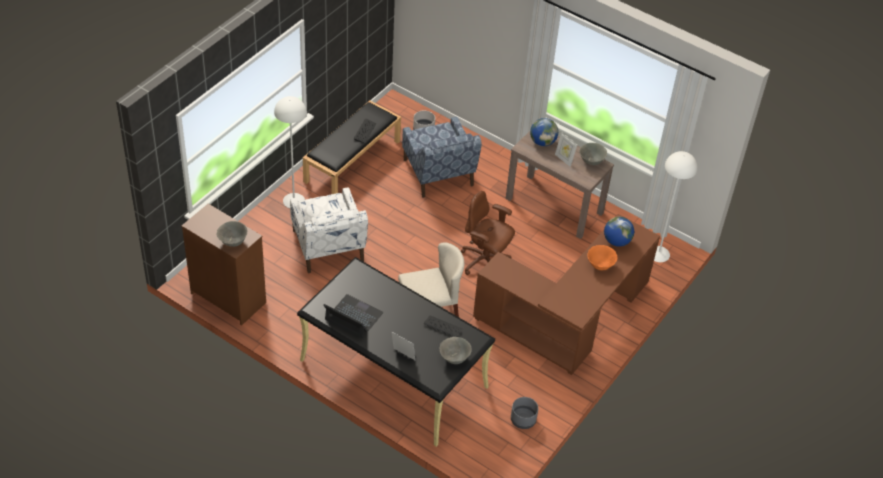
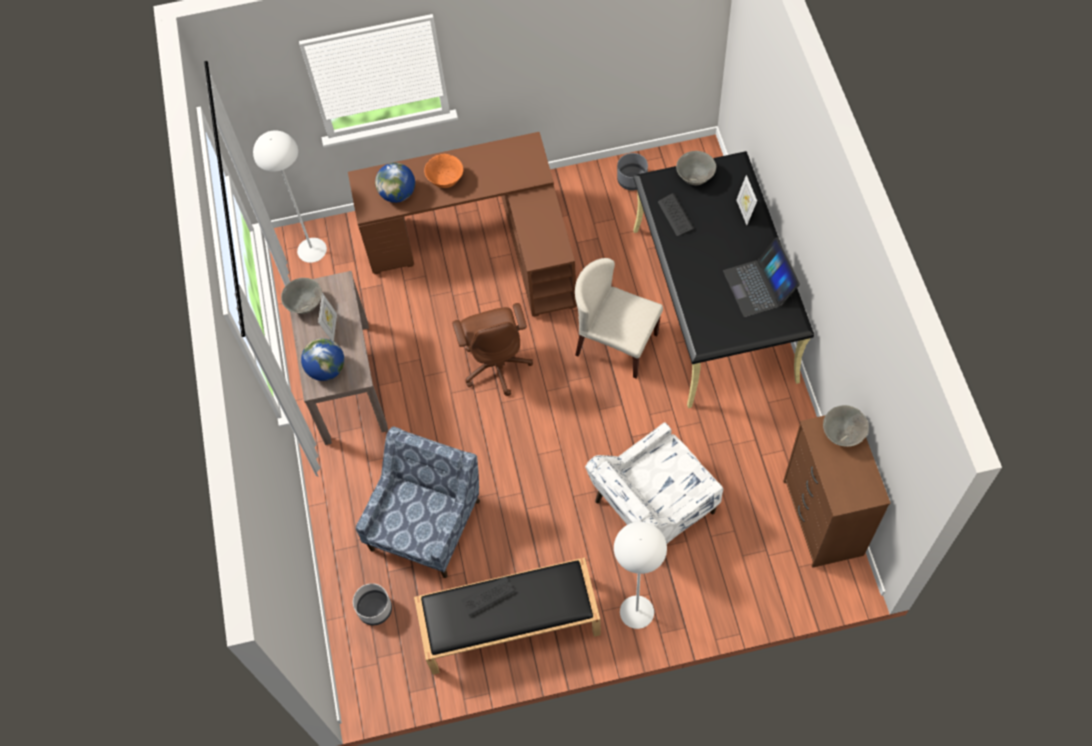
camera: 130 degrees left, 15 degrees up
white armchair [290,187,368,273] -> white armchair turned 150 degrees counterclockwise [585,422,723,544]

